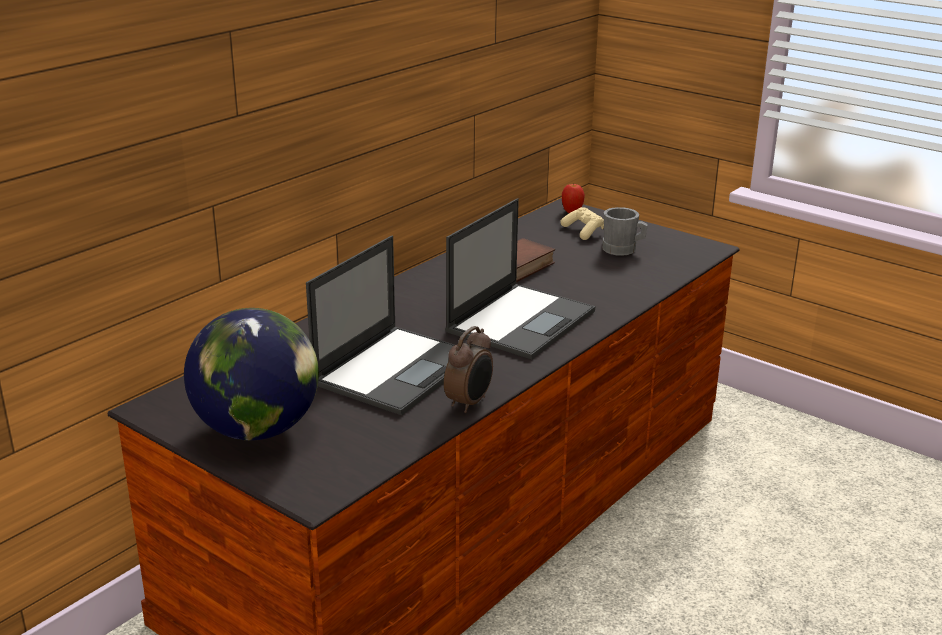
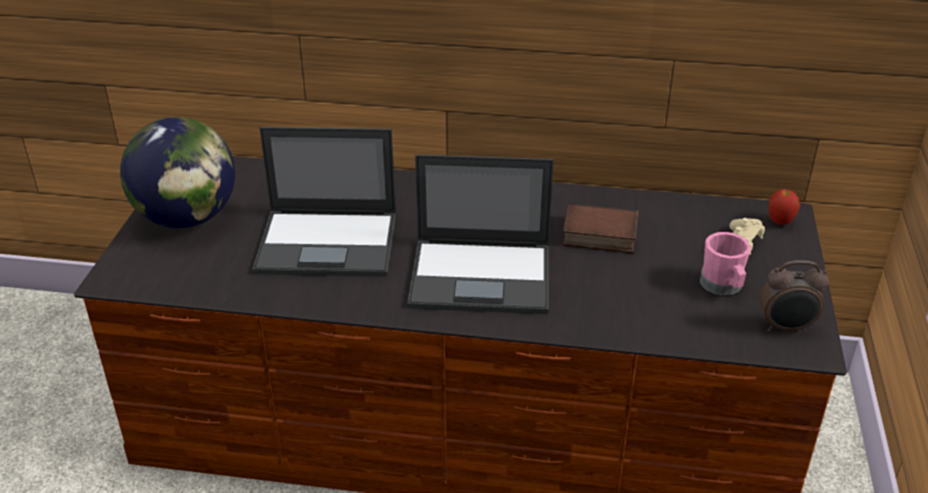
camera: 60 degrees right, 10 degrees up
alarm clock [444,326,493,413] -> alarm clock moved to [759,260,829,332]
grey mug [602,207,648,256] -> pink mug [700,232,751,295]

